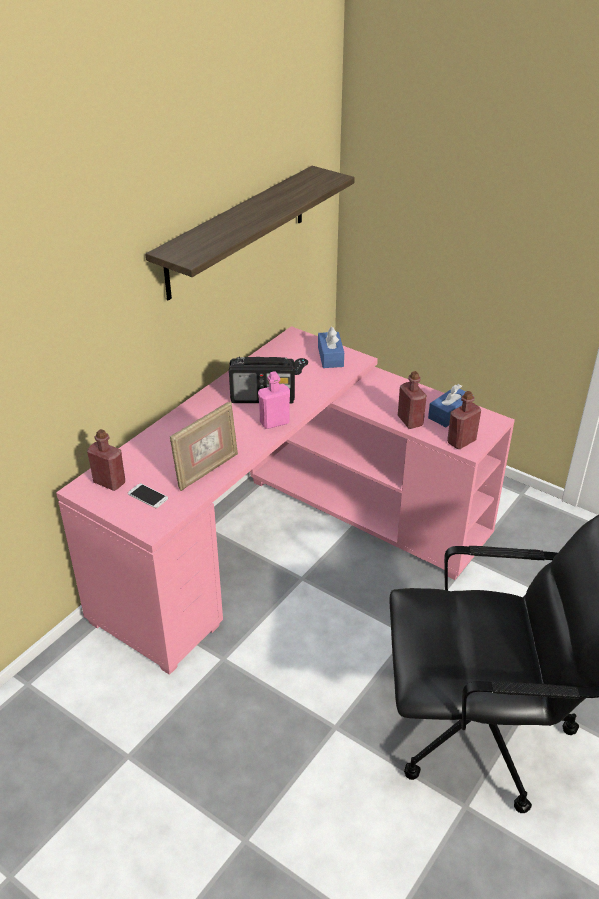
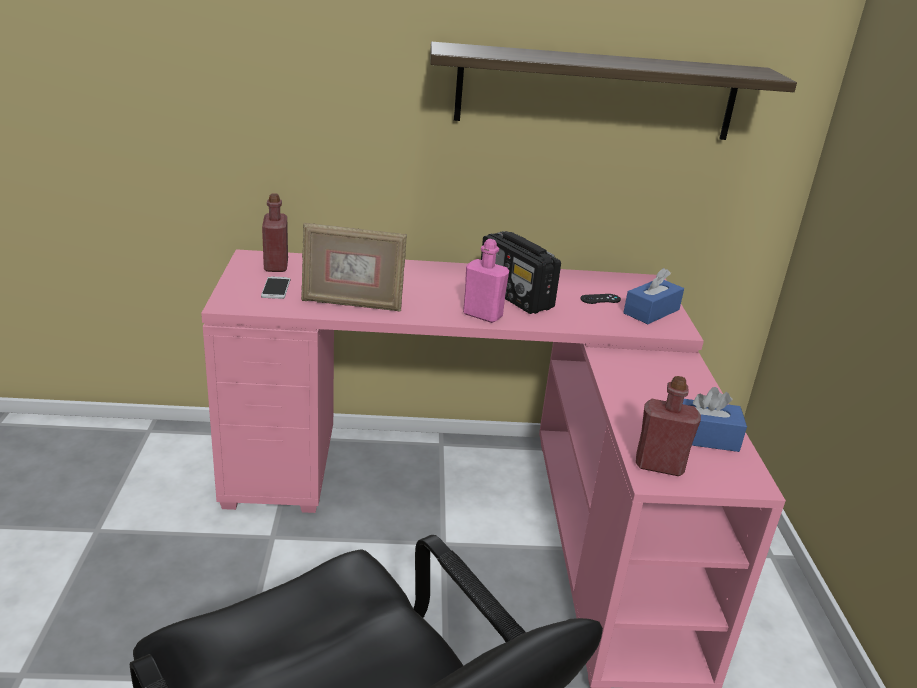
camera: 50 degrees right, 10 degrees down
red bottle [398,371,427,429] -> none

